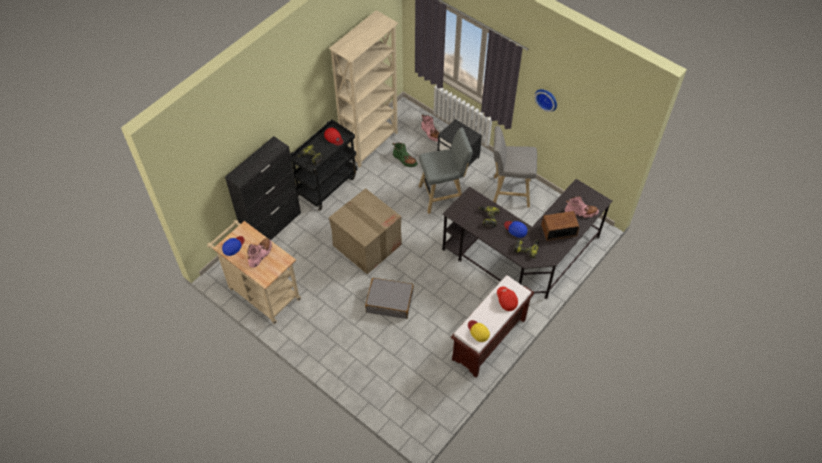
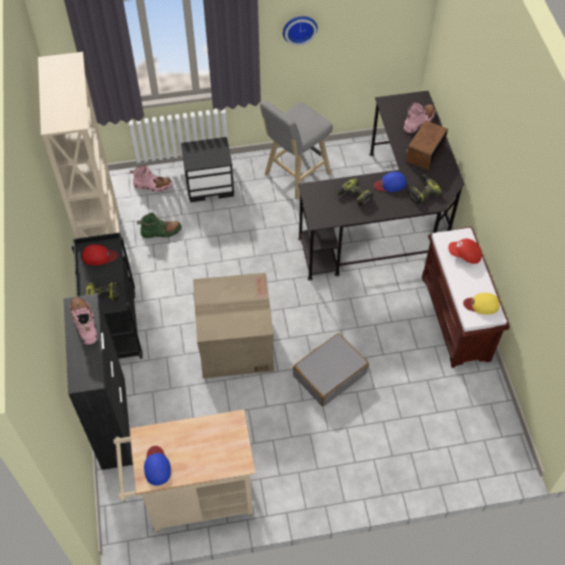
camera: 50 degrees left, 0 degrees up
pink boot [247,238,272,268] -> pink boot moved to [70,297,97,345]
grey stool [419,128,473,214] -> none

